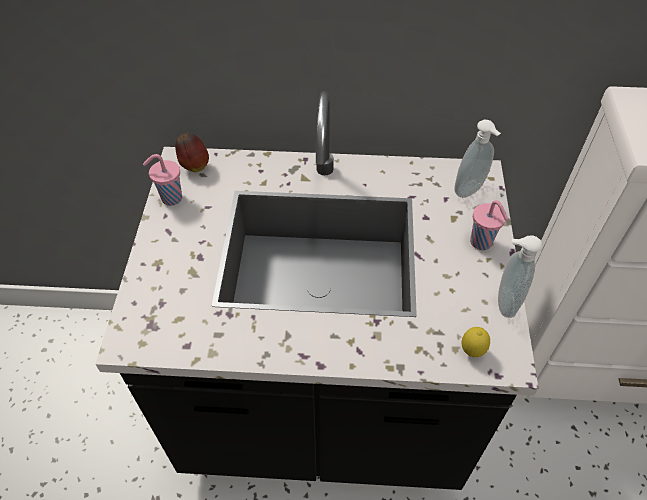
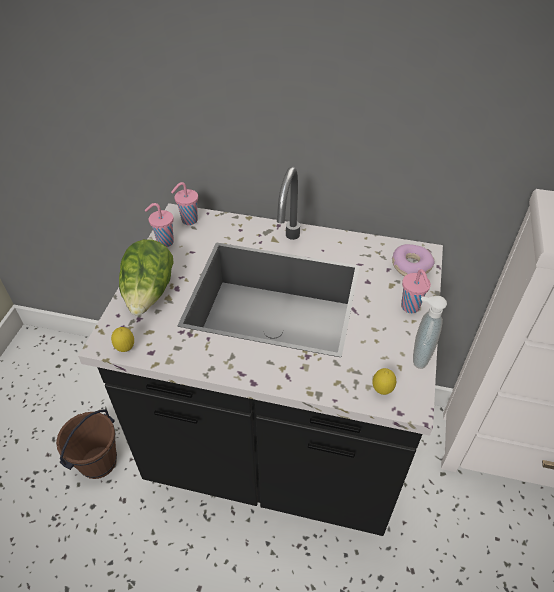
camera: 10 degrees right, 5 degrees down
apple [175,133,209,172] -> pink cup [171,182,198,225]
soap dispenser [454,120,501,198] -> donut [392,244,435,277]
none -> brown bucket [56,409,117,479]
none -> lemon [111,327,134,352]
none -> lettuce [119,239,174,316]

